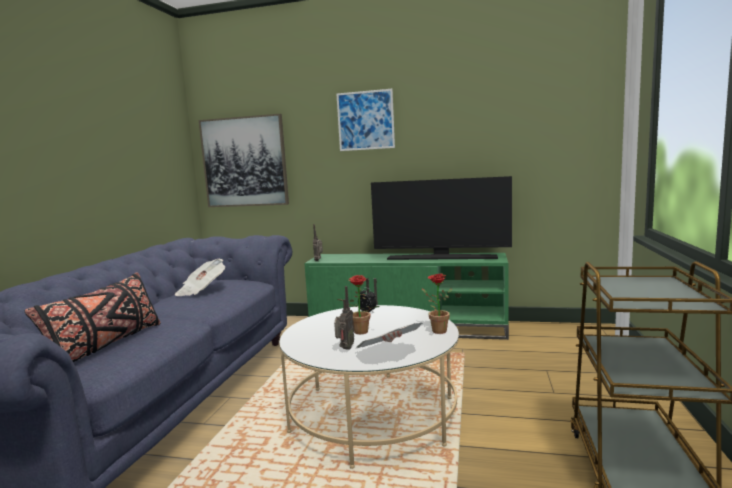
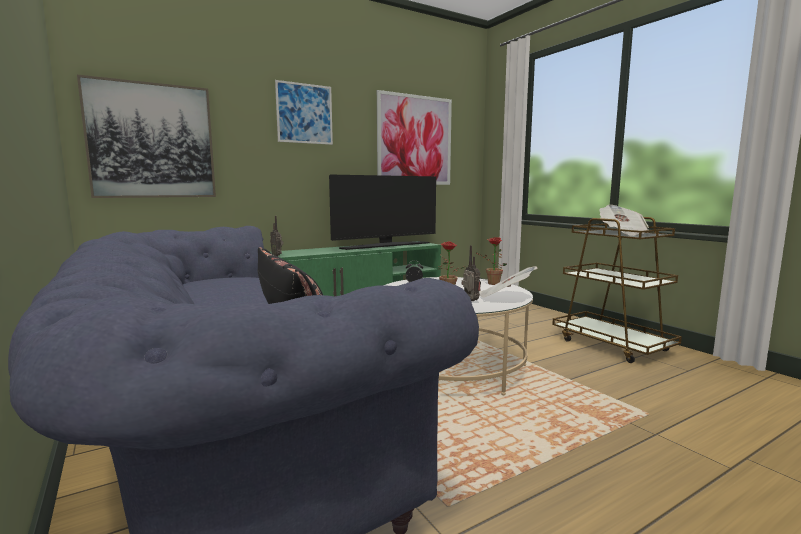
camera: 45 degrees left, 0 degrees up
newspaper [175,259,225,296] -> newspaper moved to [599,205,649,236]
none -> picture [377,90,452,185]

